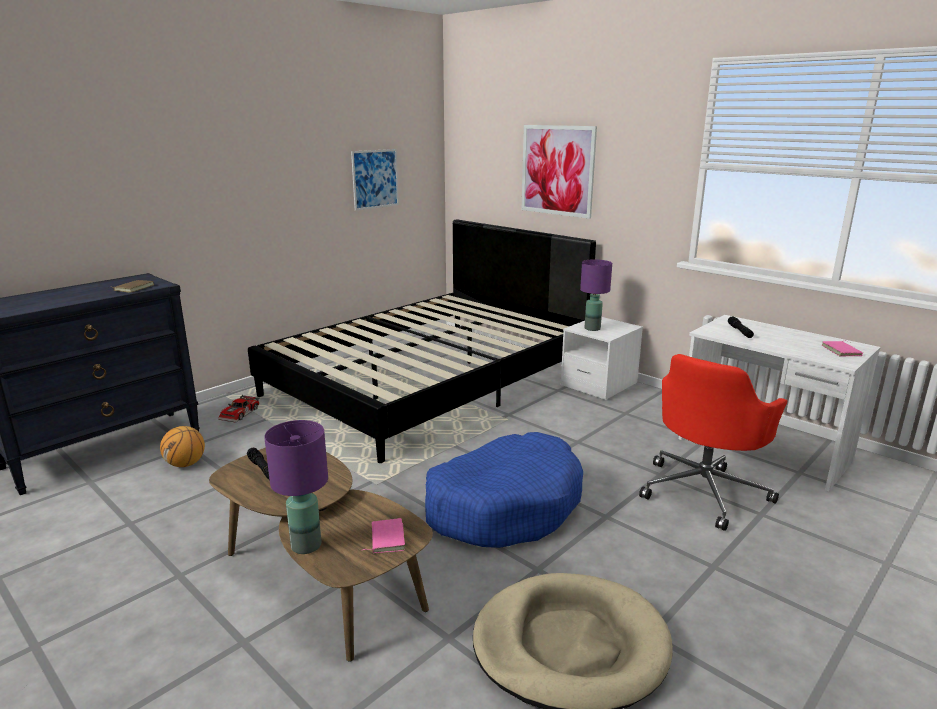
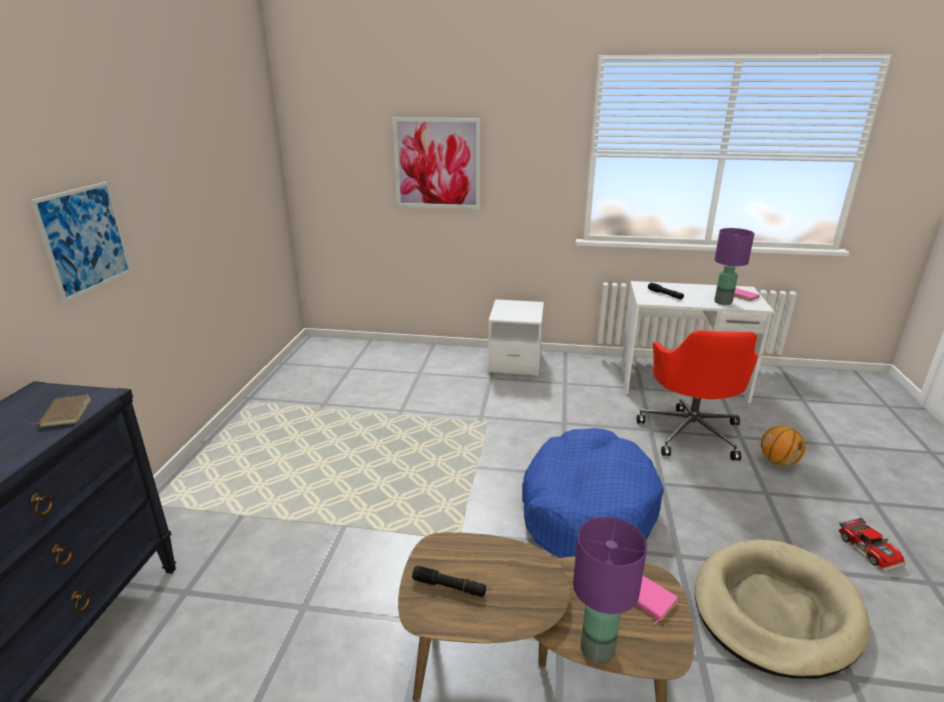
camera: 35 degrees left, 5 degrees up
basketball [160,426,205,467] -> basketball moved to [761,426,805,466]
toy car [218,395,260,423] -> toy car moved to [839,518,906,572]
black bed [248,219,596,463] -> none
picture [351,149,399,211] -> picture moved to [30,182,132,302]
purple table lamp [580,259,612,331] -> purple table lamp moved to [714,228,754,305]

